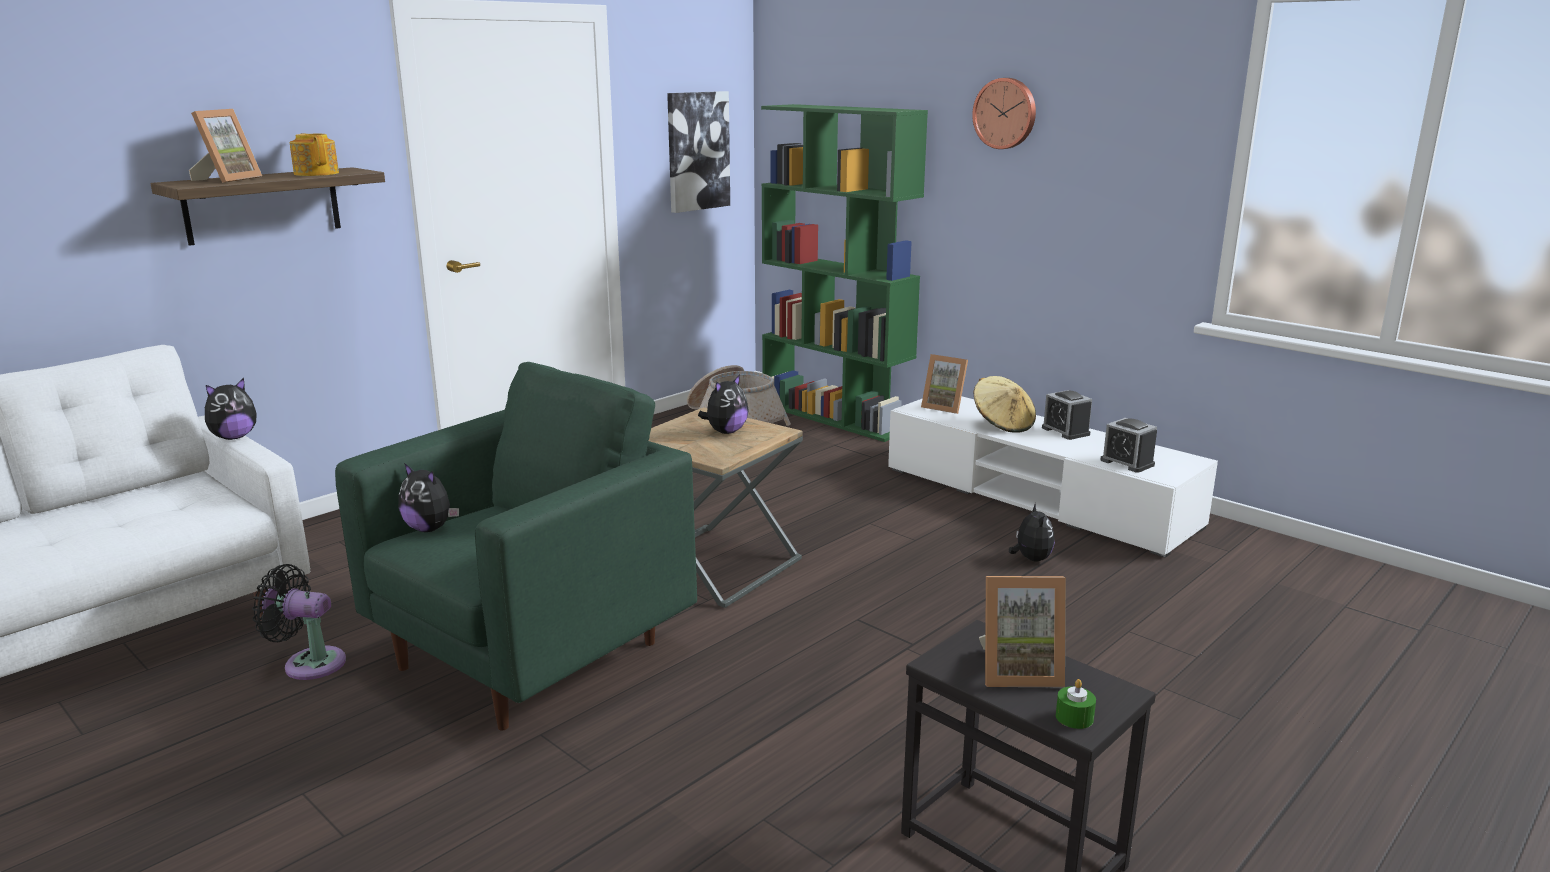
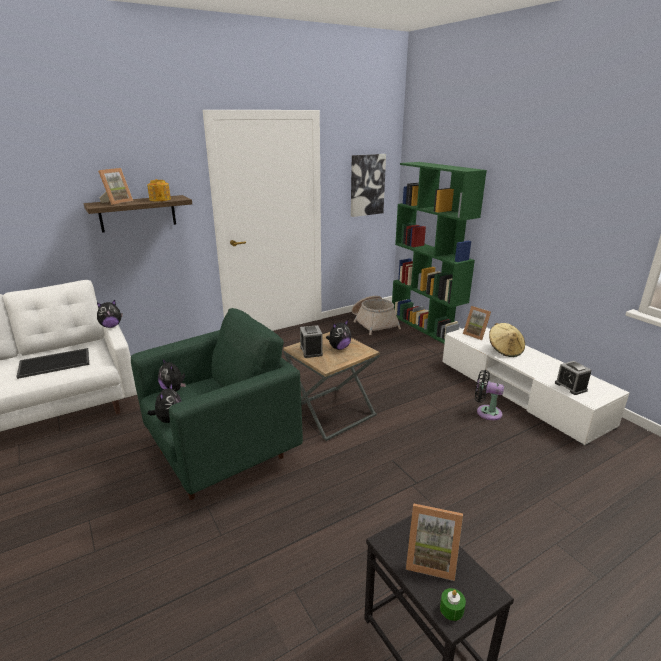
camera: 15 degrees right, 5 degrees up
black fan [252,564,346,680] -> black fan moved to [475,370,504,420]
wall clock [972,78,1036,149] -> none
plush toy [1009,503,1055,562] -> plush toy moved to [147,383,182,423]
alarm clock [1042,390,1092,440] -> alarm clock moved to [300,325,323,358]
none -> tray [16,348,89,379]

